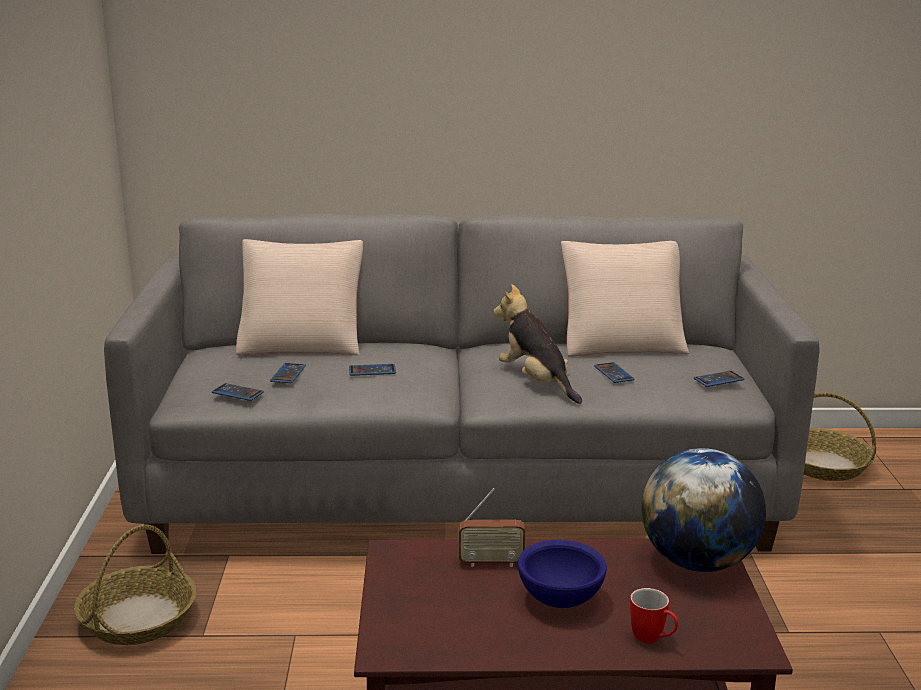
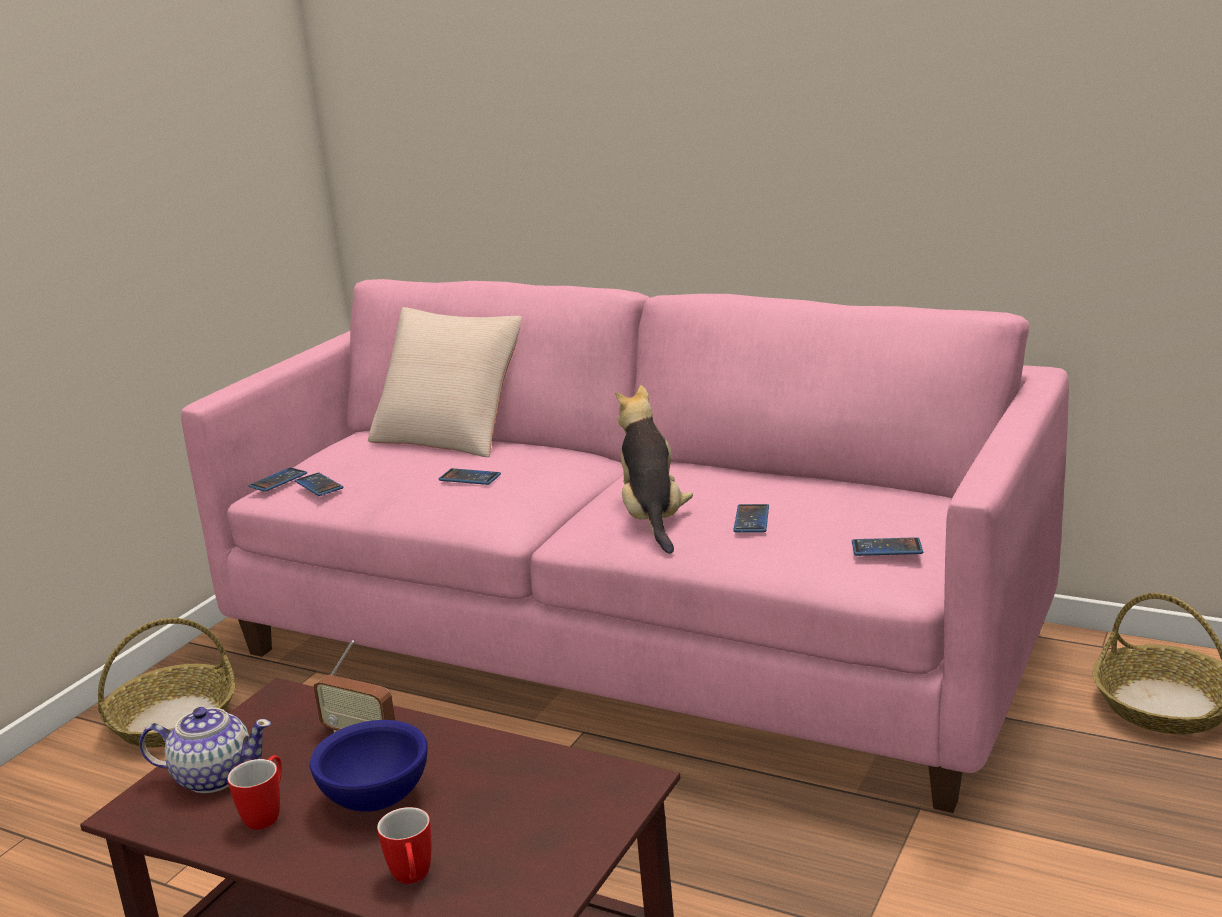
camera: 30 degrees right, 0 degrees up
grey sofa [104,214,820,554] -> pink sofa [181,279,1069,813]
phone [270,363,306,383] -> phone moved to [249,467,307,492]
beige pillow [561,241,689,357] -> none
globe [641,448,766,572] -> none
none -> teapot [139,707,271,793]
none -> mug [227,755,282,830]

